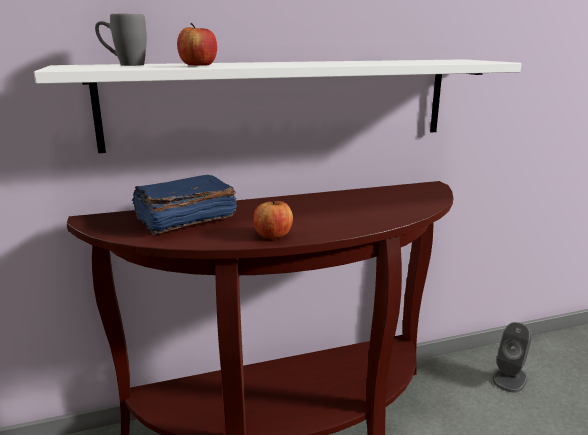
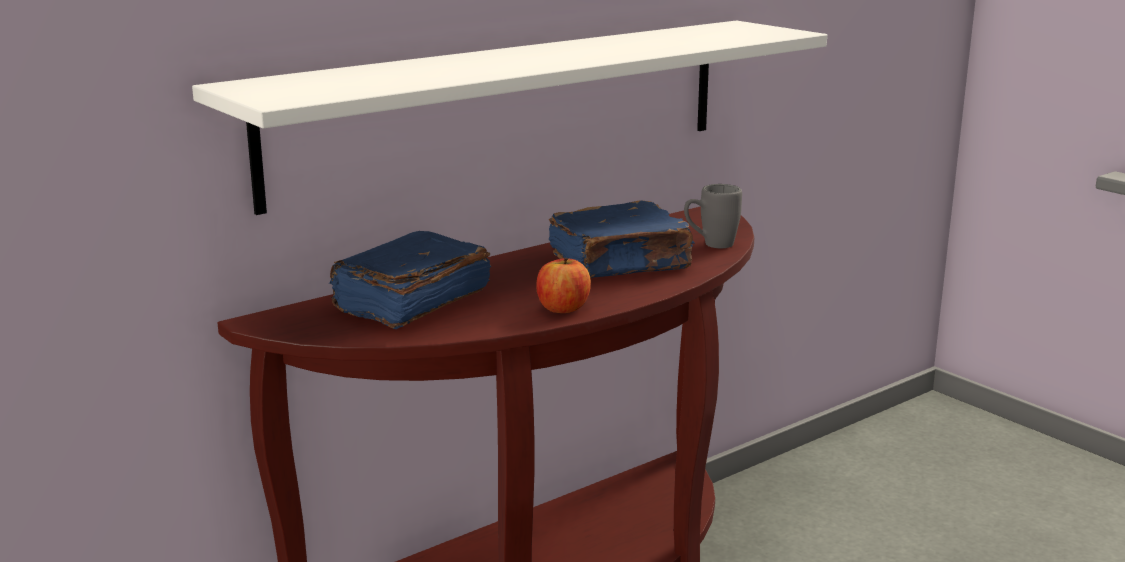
camera: 20 degrees left, 0 degrees up
grey mug [95,14,147,66] -> grey mug moved to [684,184,742,248]
apple [177,23,217,66] -> none
grey speaker [493,322,532,393] -> none
none -> blue book [549,200,695,278]

